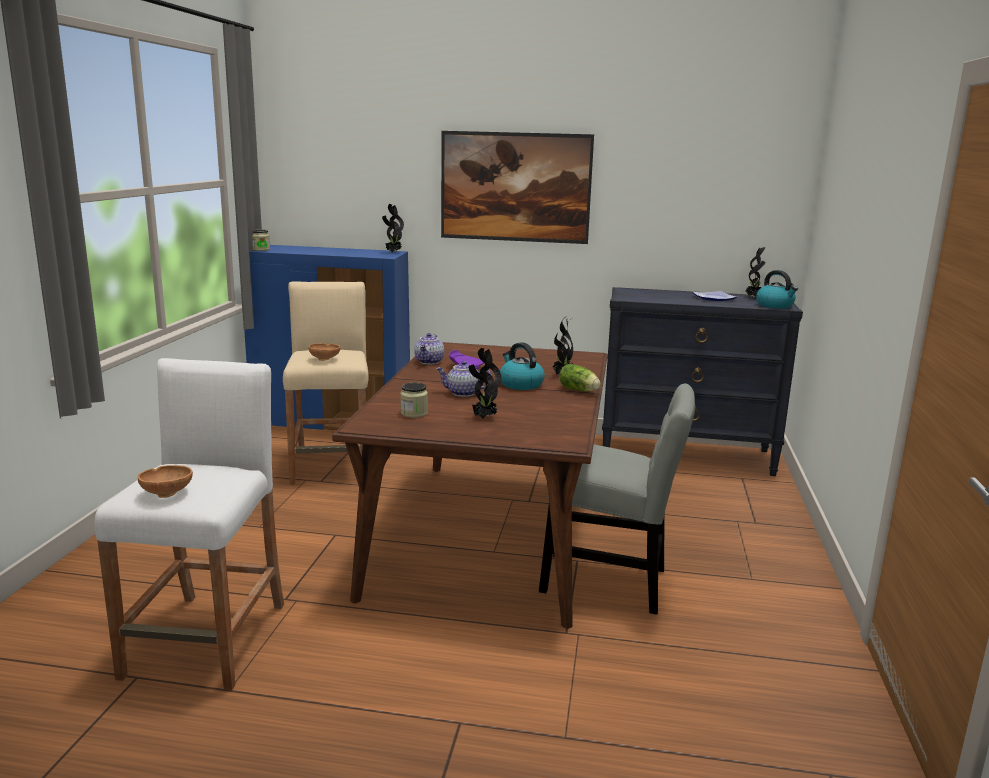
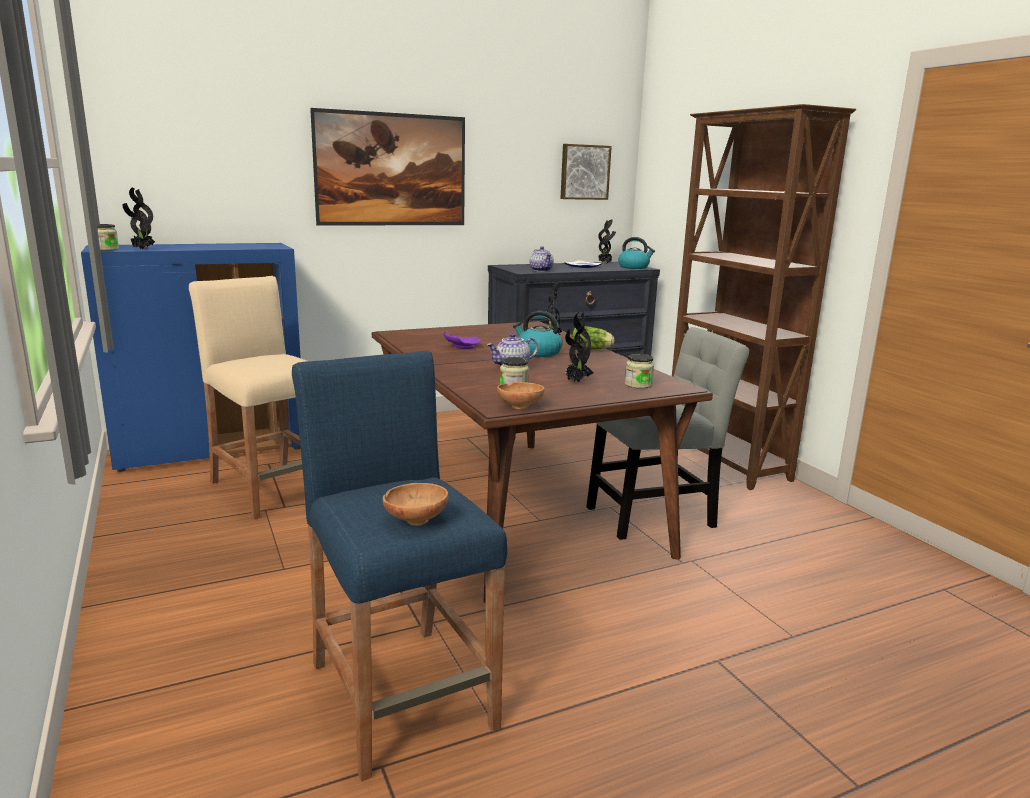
camera: 35 degrees left, 0 degrees up
white stool [94,358,284,691] -> blue stool [292,350,507,781]
brown bowl [308,343,341,361] -> brown bowl moved to [497,382,544,409]
potted plant [382,204,404,252] -> potted plant moved to [123,188,155,250]
teapot [414,333,444,365] -> teapot moved to [530,246,554,272]
none -> picture [560,144,612,200]
none -> jar [625,354,654,389]
none -> brown bookcase [672,104,856,490]

